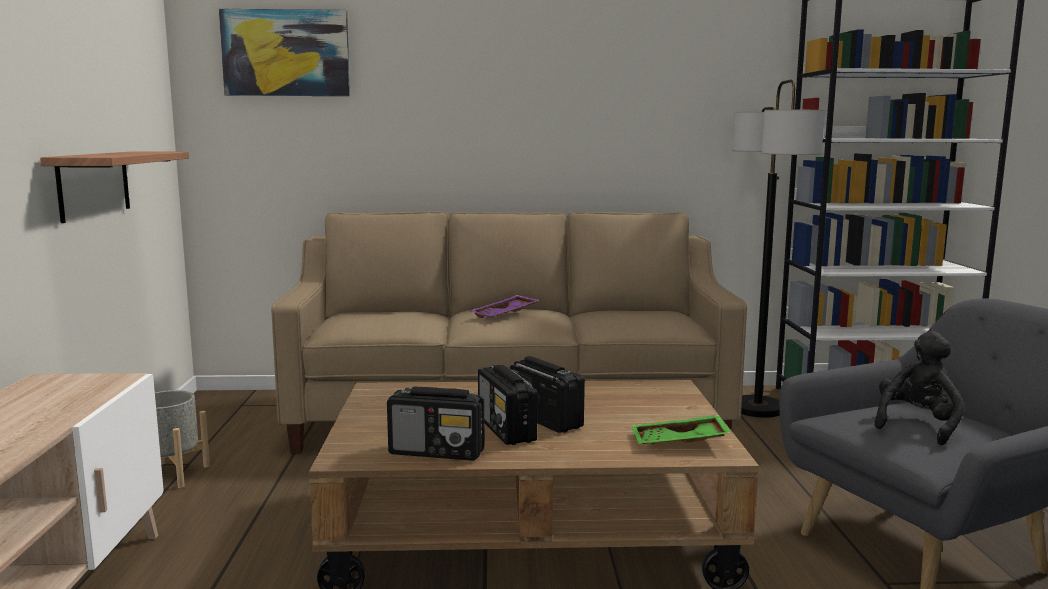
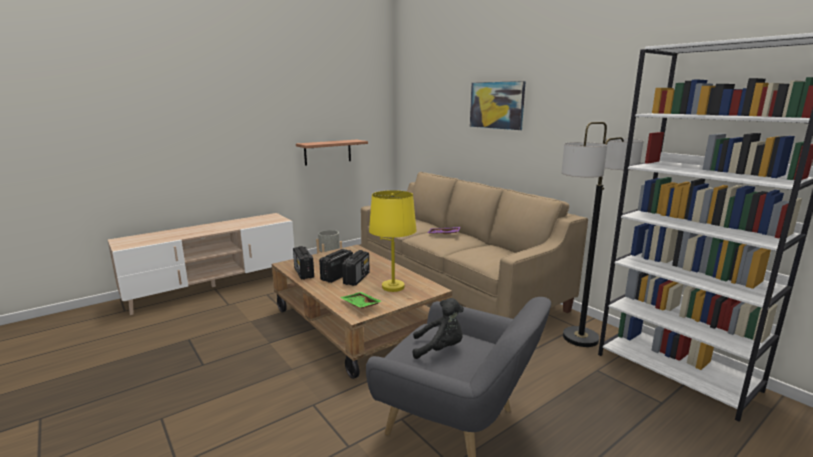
camera: 55 degrees right, 5 degrees up
picture [219,9,350,96] -> picture moved to [470,81,526,130]
none -> yellow table lamp [369,190,417,292]

